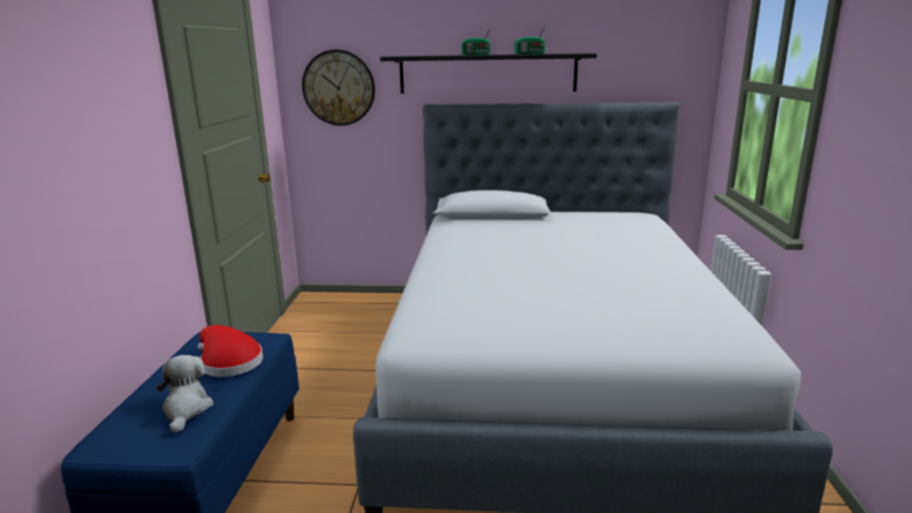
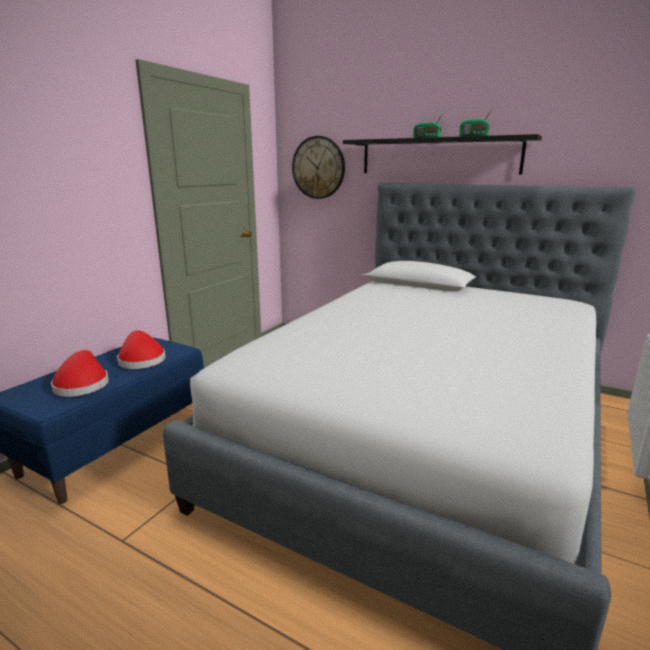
camera: 25 degrees right, 0 degrees up
plush toy [156,355,214,433] -> red hat [51,350,109,397]

